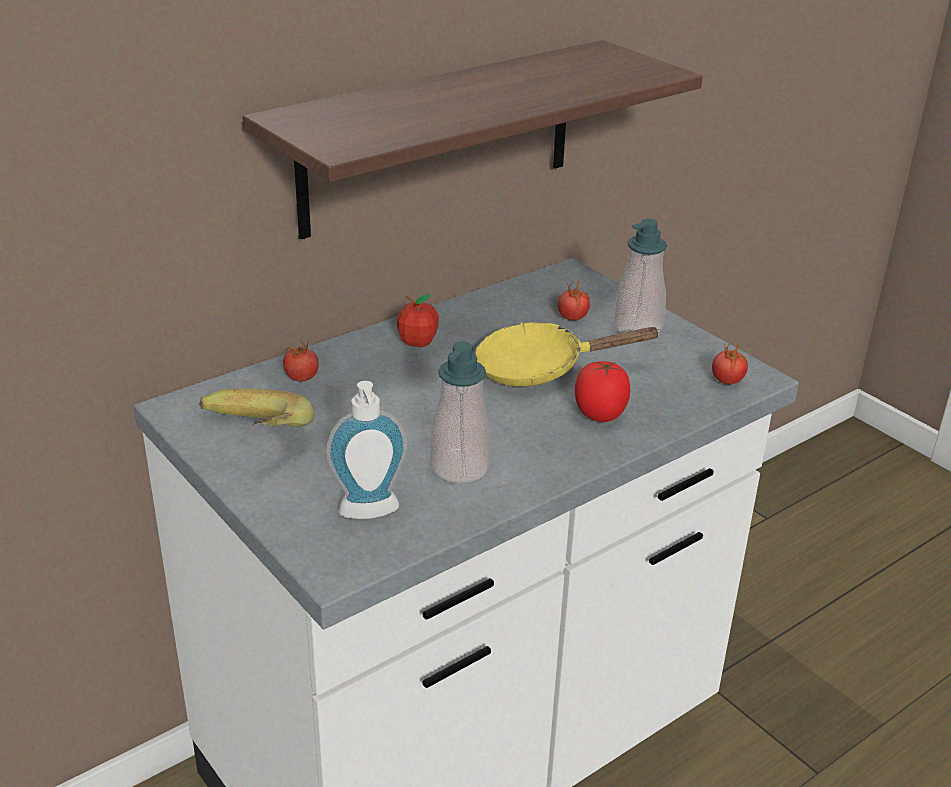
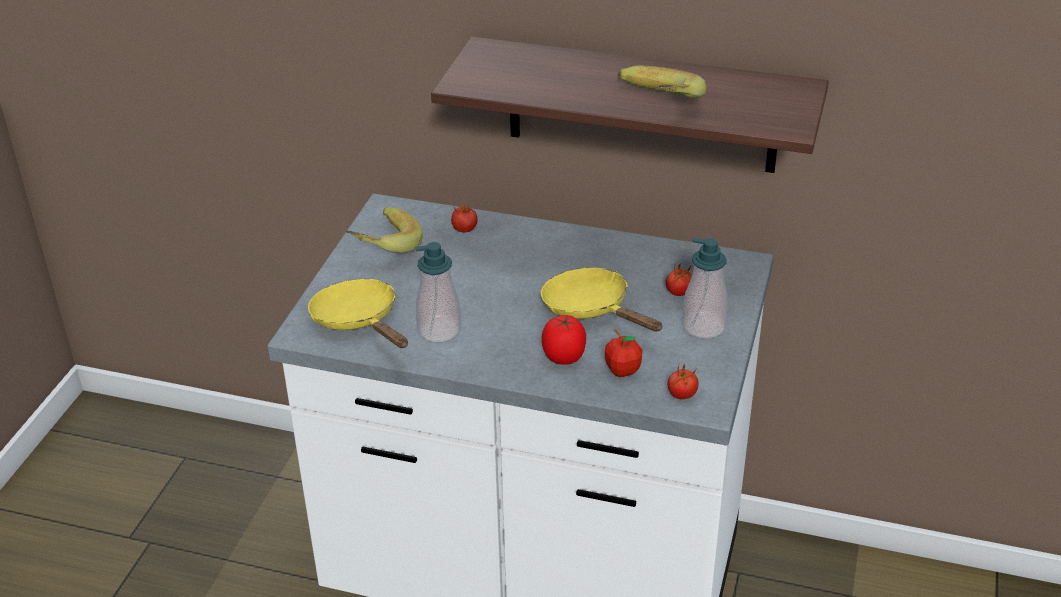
camera: 55 degrees right, 5 degrees up
soap dispenser [326,381,407,519] -> yellow frying pan [308,279,408,348]
apple [397,294,439,347] -> apple moved to [605,329,642,377]
none -> banana [618,65,706,99]

